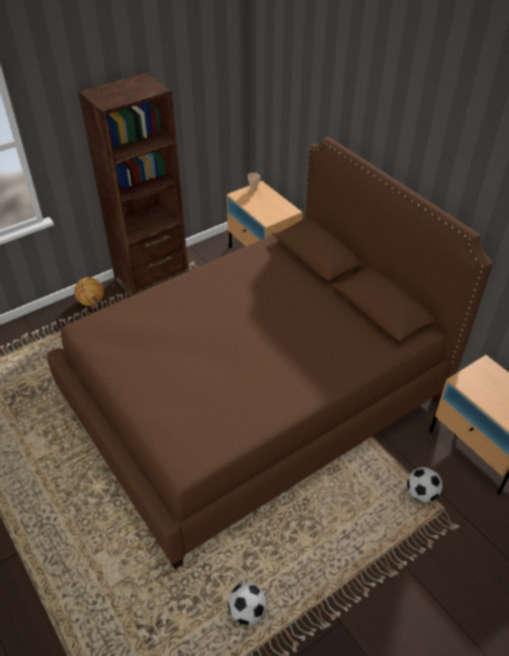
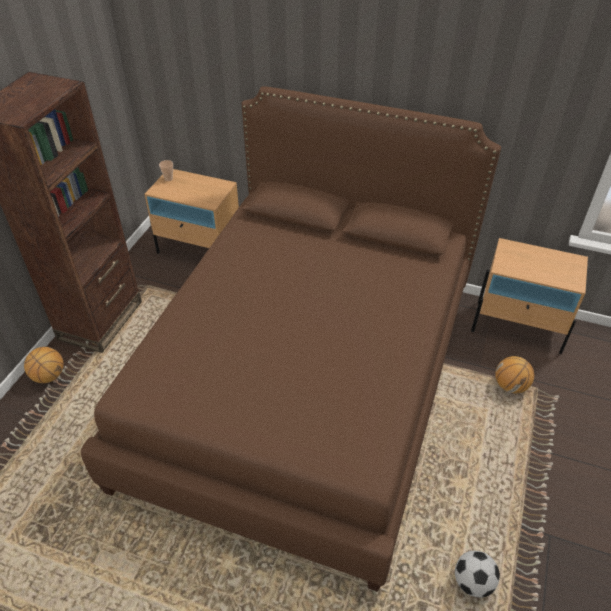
camera: 35 degrees left, 0 degrees up
football [407,467,443,502] -> basketball [495,356,534,393]

